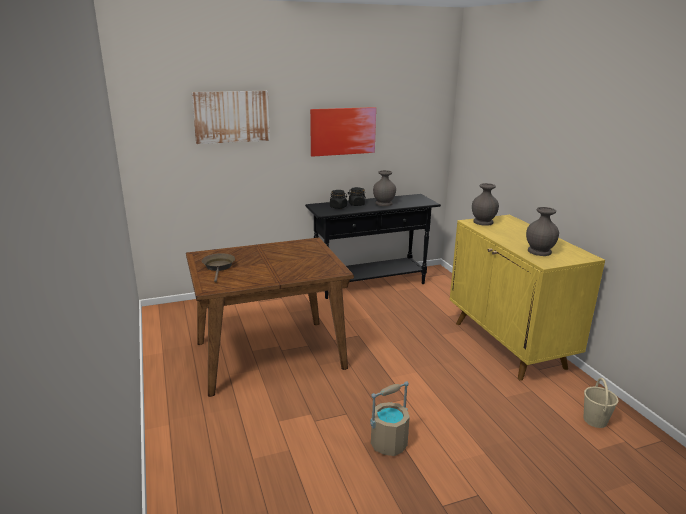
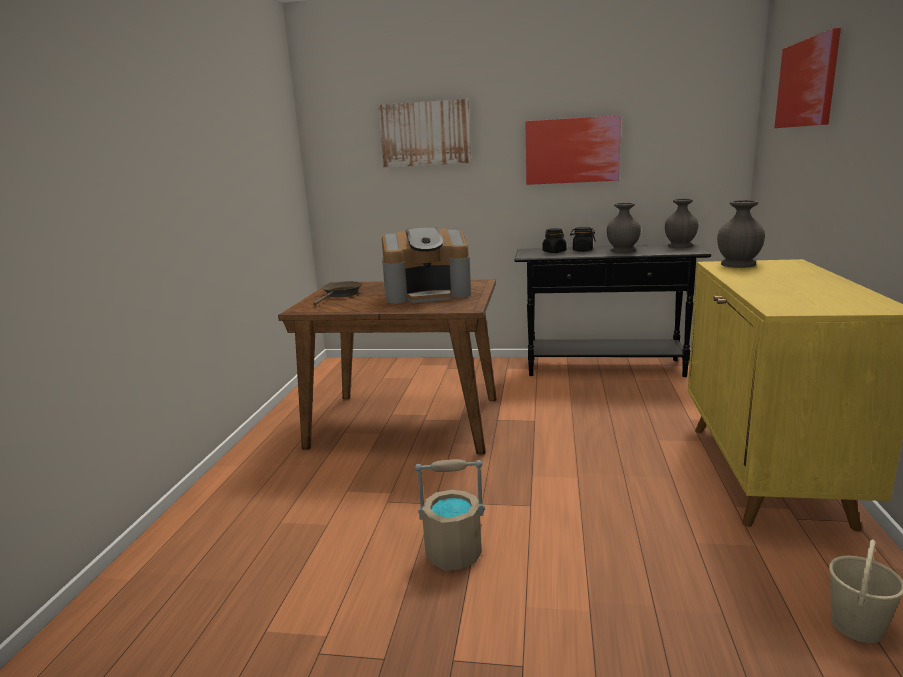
camera: 30 degrees right, 5 degrees down
grey vase [526,207,559,256] -> grey vase moved to [665,199,698,248]
none -> coffee machine [382,227,471,304]
none -> picture [774,28,841,128]

